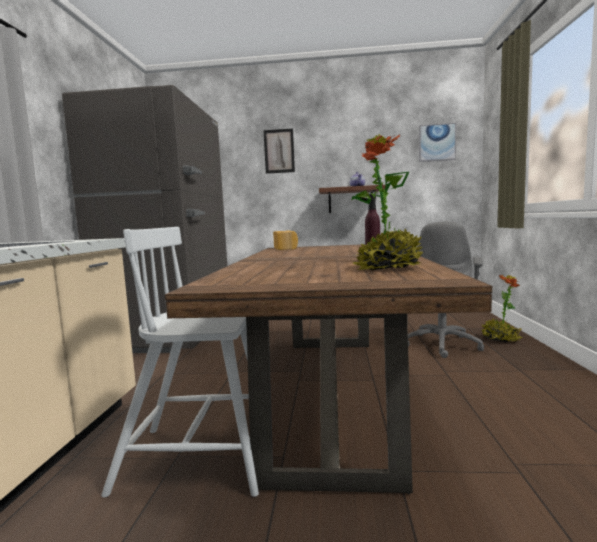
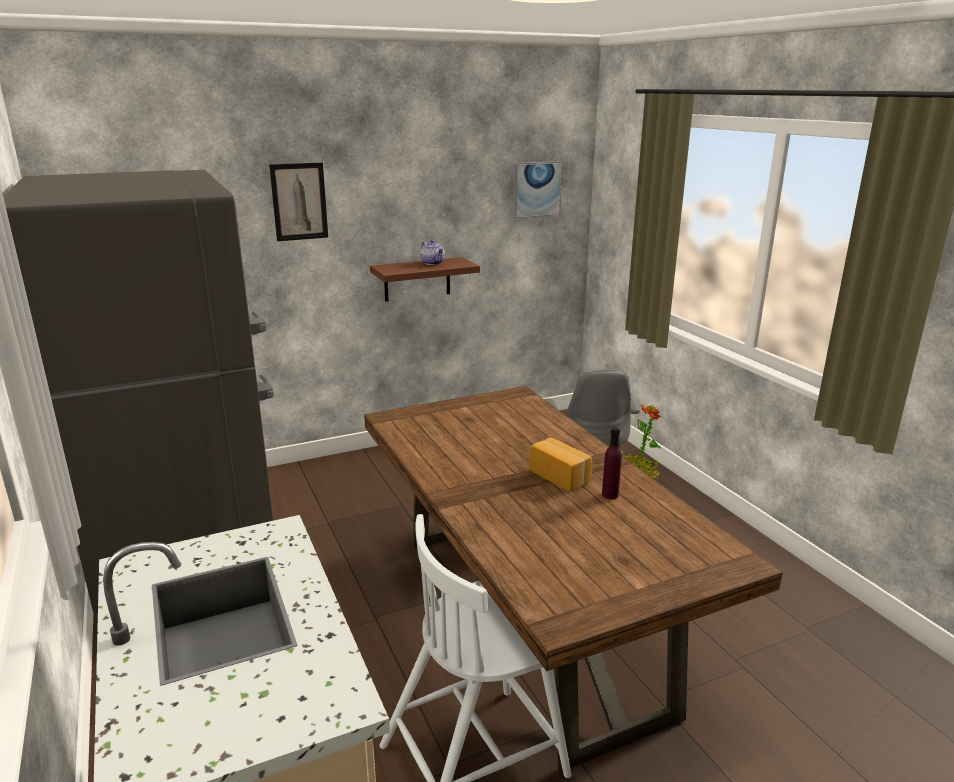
camera: 30 degrees left, 15 degrees up
bread [273,230,298,250] -> bread moved to [530,438,593,491]
potted plant [351,134,424,270] -> none

